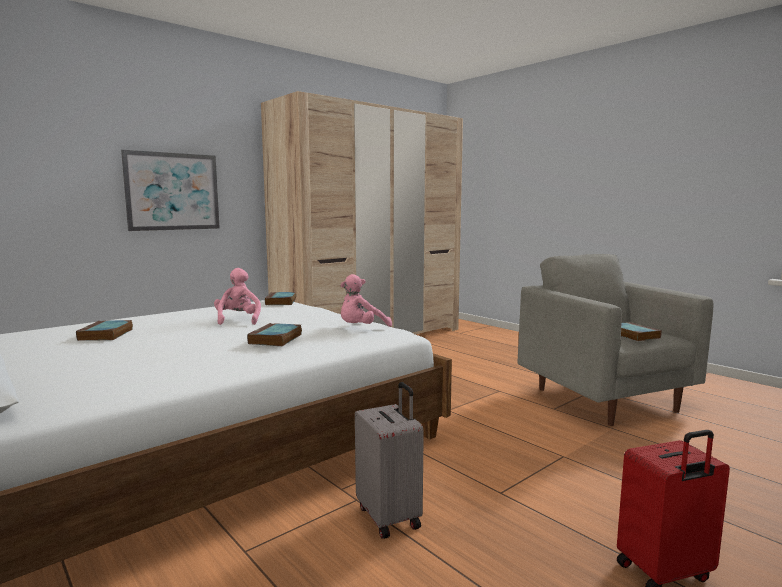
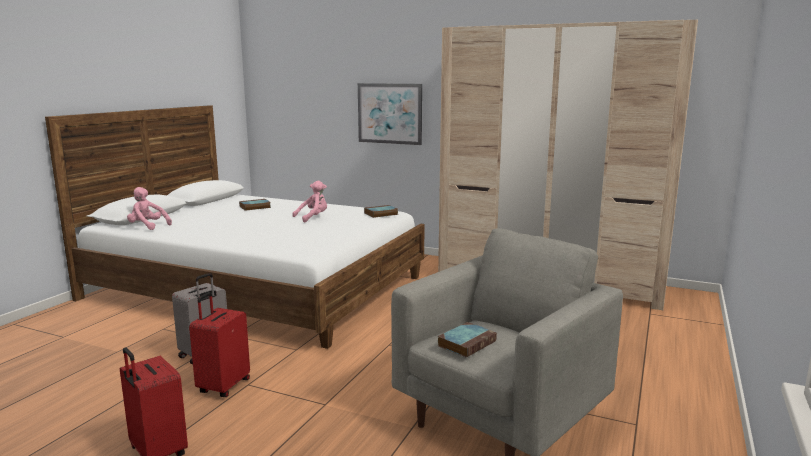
camera: 65 degrees right, 5 degrees up
book [247,323,302,346] -> none
pink plush toy [341,274,392,327] -> pink plush toy moved to [127,187,172,230]
none -> red suitcase [189,292,250,397]

